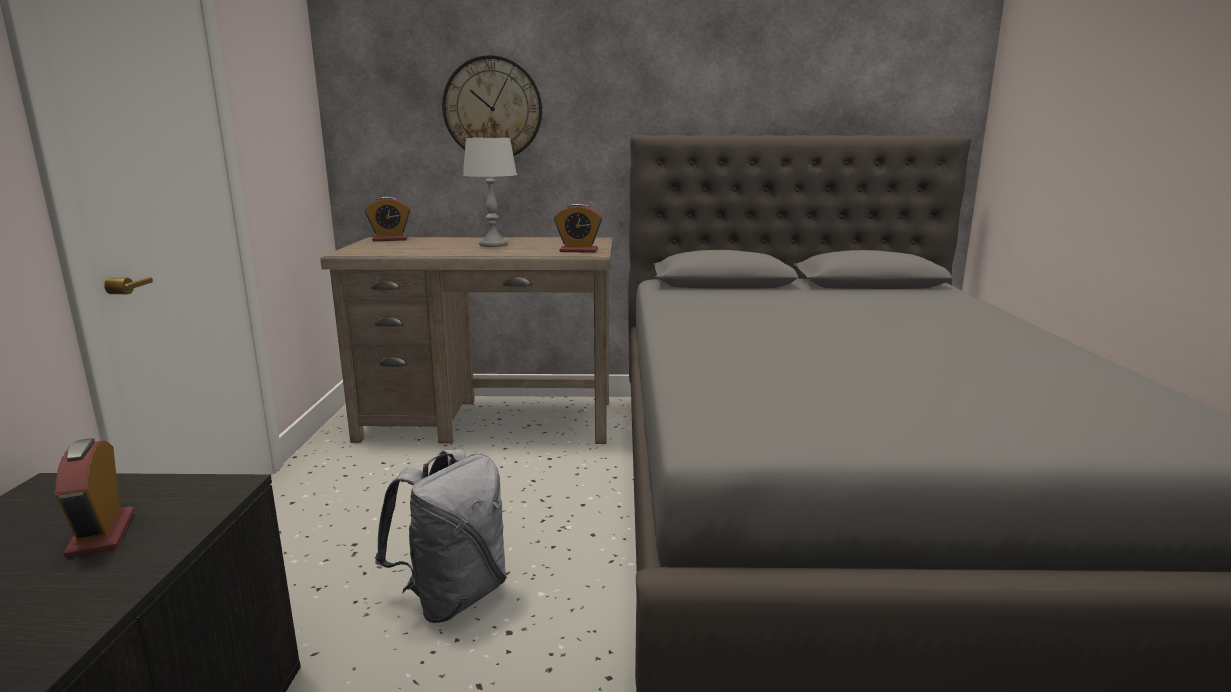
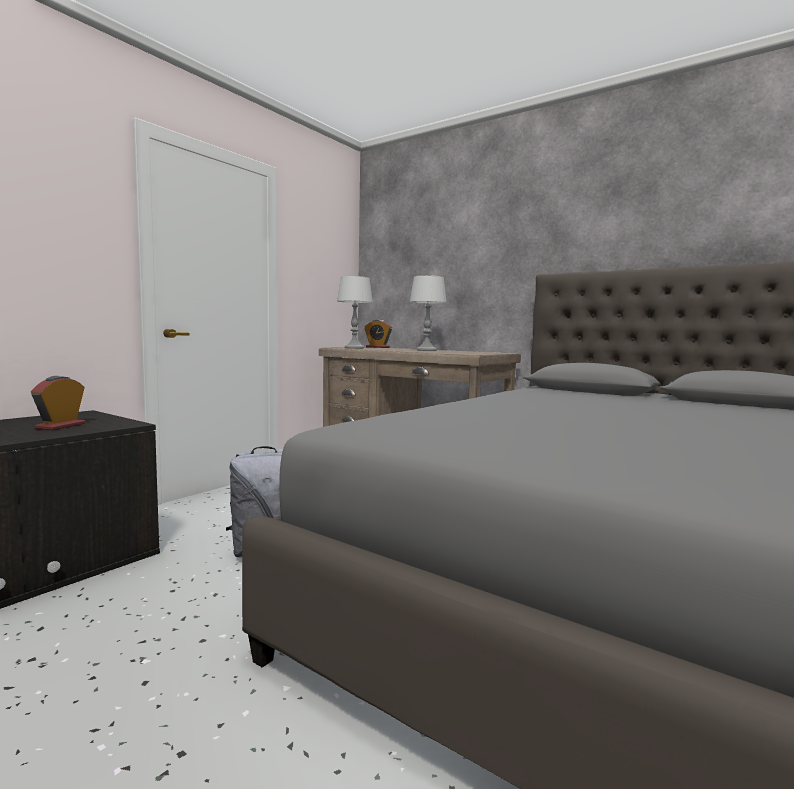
camera: 35 degrees right, 10 degrees down
wall clock [442,55,542,156] -> none
alarm clock [554,203,603,253] -> none
none -> grey table lamp [337,276,373,349]

